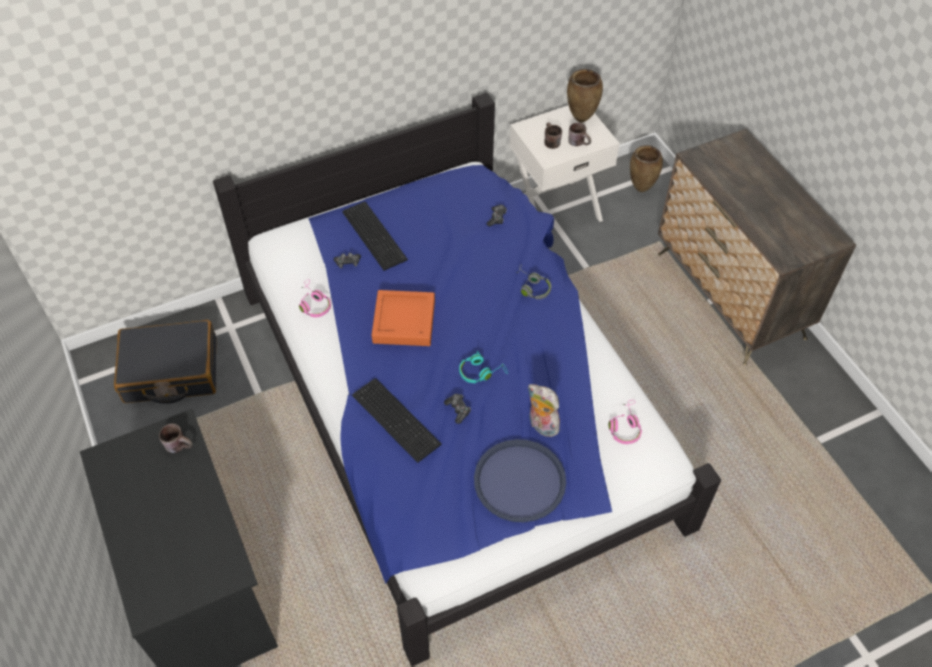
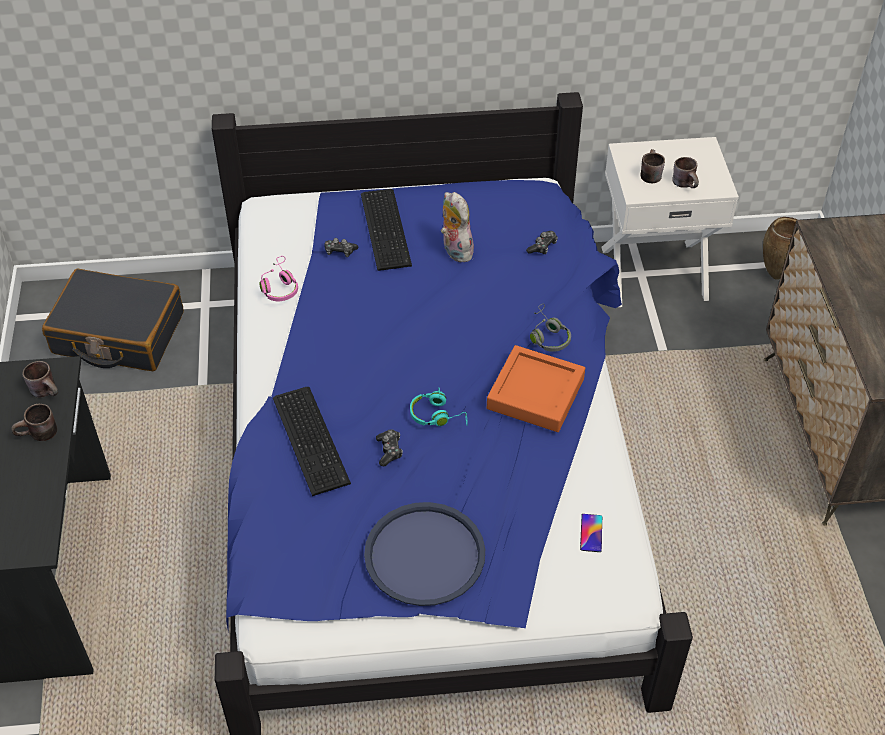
camera: 20 degrees right, 5 degrees down
orange tray [372,290,435,346] -> orange tray moved to [487,345,585,432]
plush toy [528,384,560,437] -> plush toy moved to [441,192,474,262]
brown vase [567,69,603,123] -> none
pink headphones [609,400,642,444] -> phone [580,514,602,552]
none -> brown mug [11,404,57,441]

